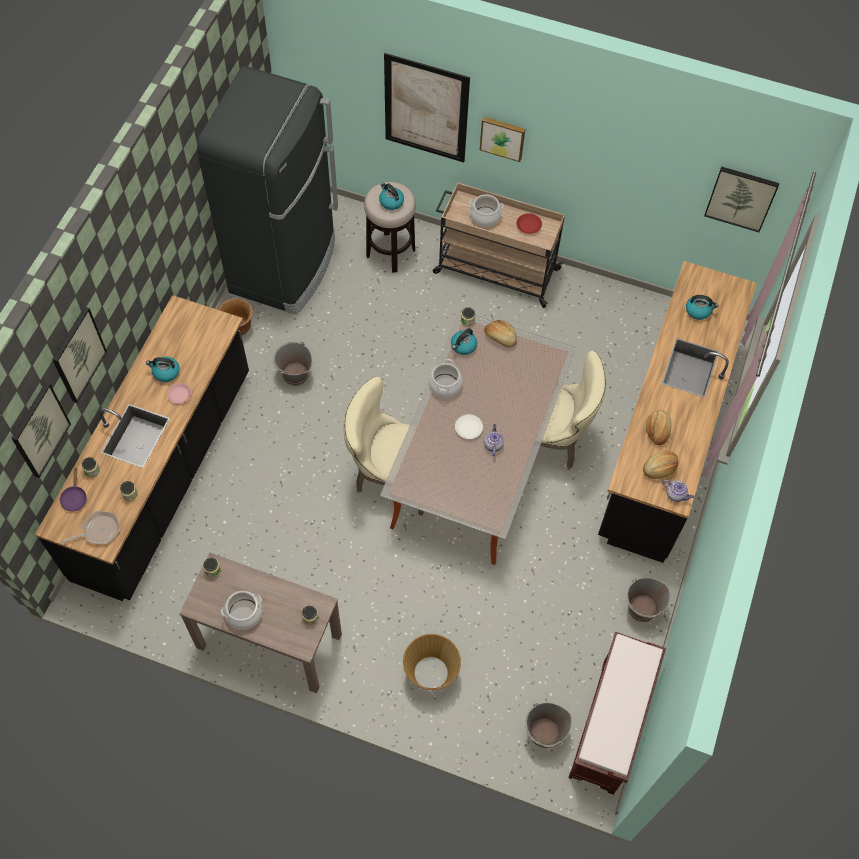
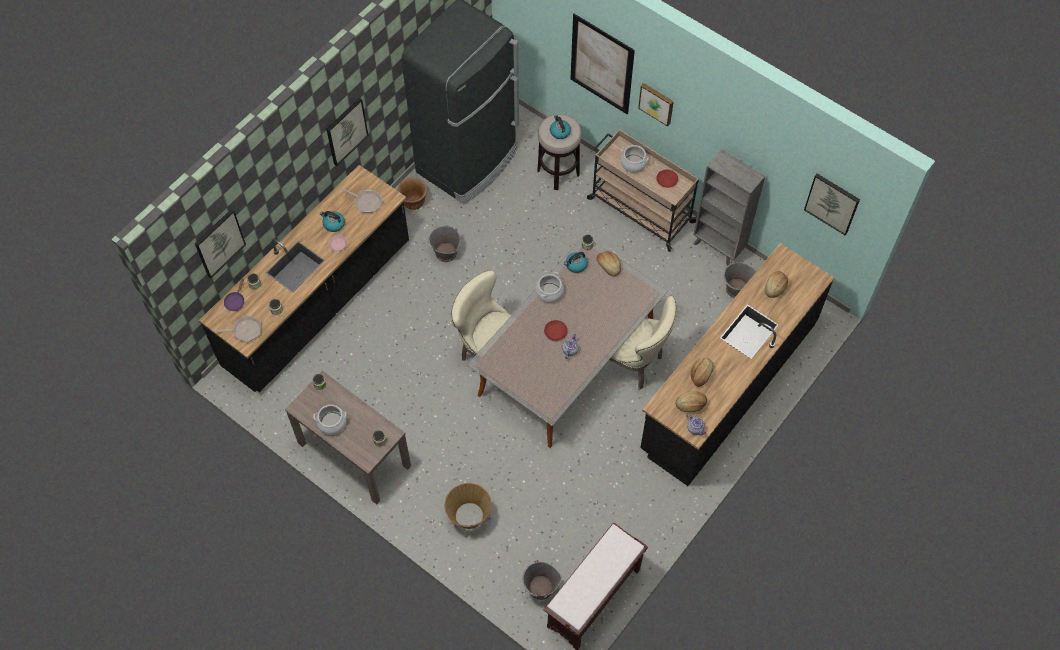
camera: 20 degrees right, 0 degrees up
picture [52,307,107,403] -> picture moved to [326,98,368,166]
white plate [455,414,483,439] -> red plate [544,320,567,341]
grey bucket [626,577,670,622] -> grey bucket moved to [723,261,756,298]
kettle [686,295,719,320] -> bread [765,271,788,298]
none -> frying pan [343,188,383,213]
none -> grey bookcase [693,149,765,266]

